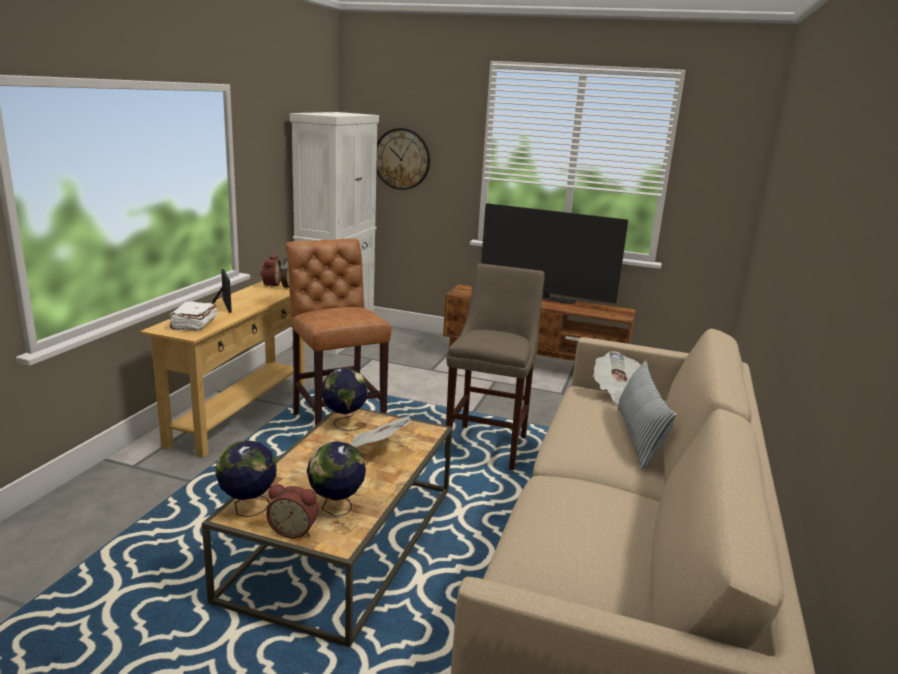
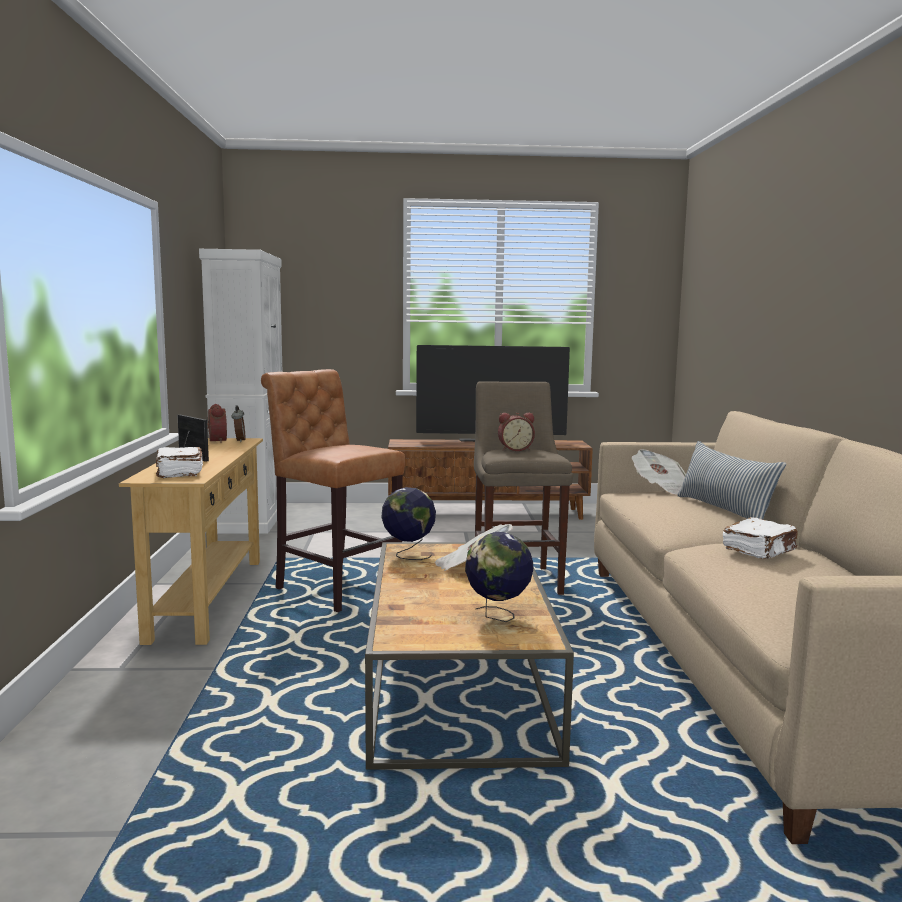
camera: 20 degrees left, 10 degrees down
globe [215,440,277,517] -> none
alarm clock [266,484,319,538] -> alarm clock moved to [498,413,535,451]
wall clock [376,128,430,190] -> none
none -> white book [722,517,798,559]

